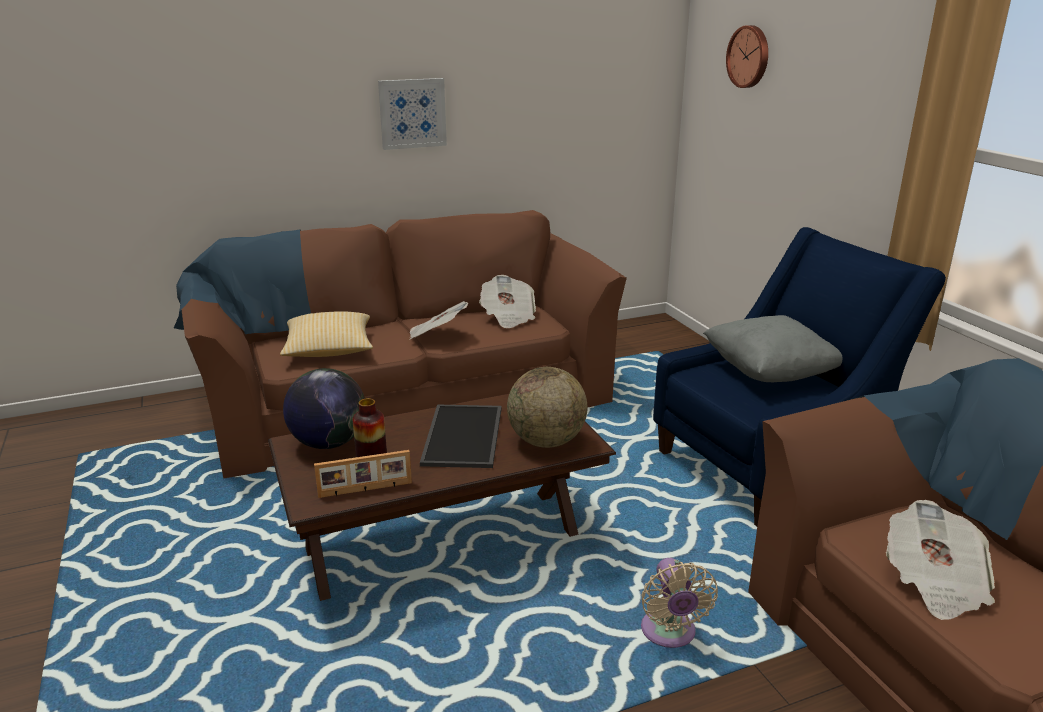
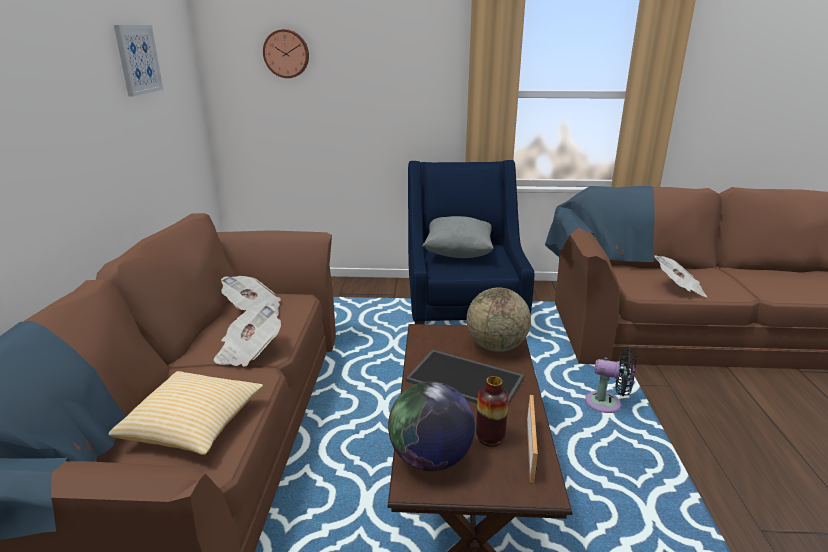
camera: 65 degrees left, 0 degrees up
picture [378,78,447,150] -> picture moved to [114,25,163,96]
beige fan [641,558,718,648] -> black fan [585,348,636,413]

